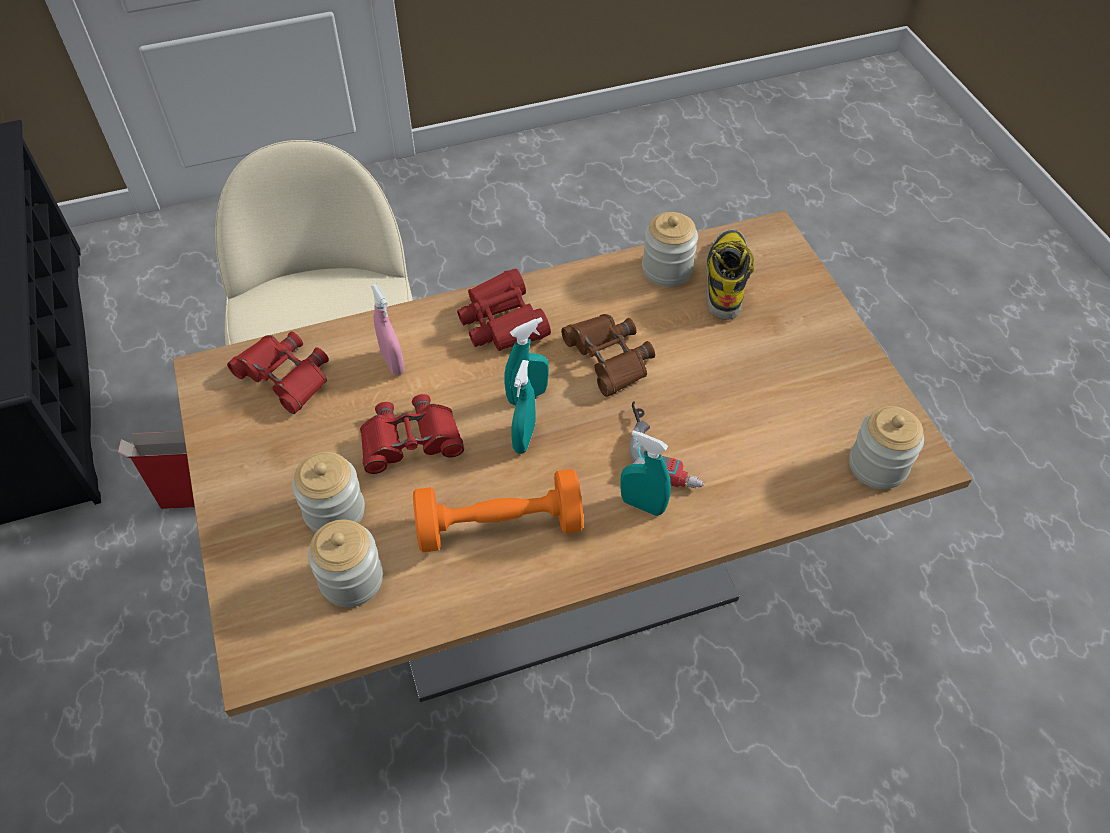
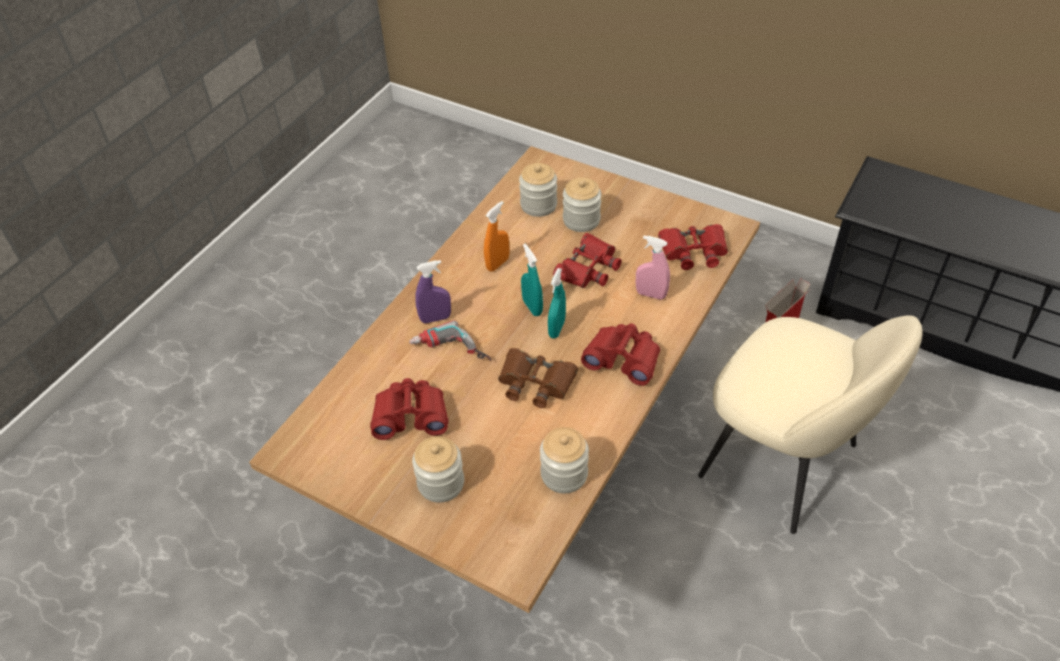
camera: 140 degrees right, 5 degrees down
orange dumbbell [413,469,584,552] -> orange spray bottle [484,201,509,271]
turquoise spray bottle [620,430,671,516] -> purple spray bottle [415,260,451,323]
boot [706,230,754,320] -> none
jar [849,406,924,489] -> jar moved to [412,436,464,503]
none -> red binoculars [370,378,449,440]

